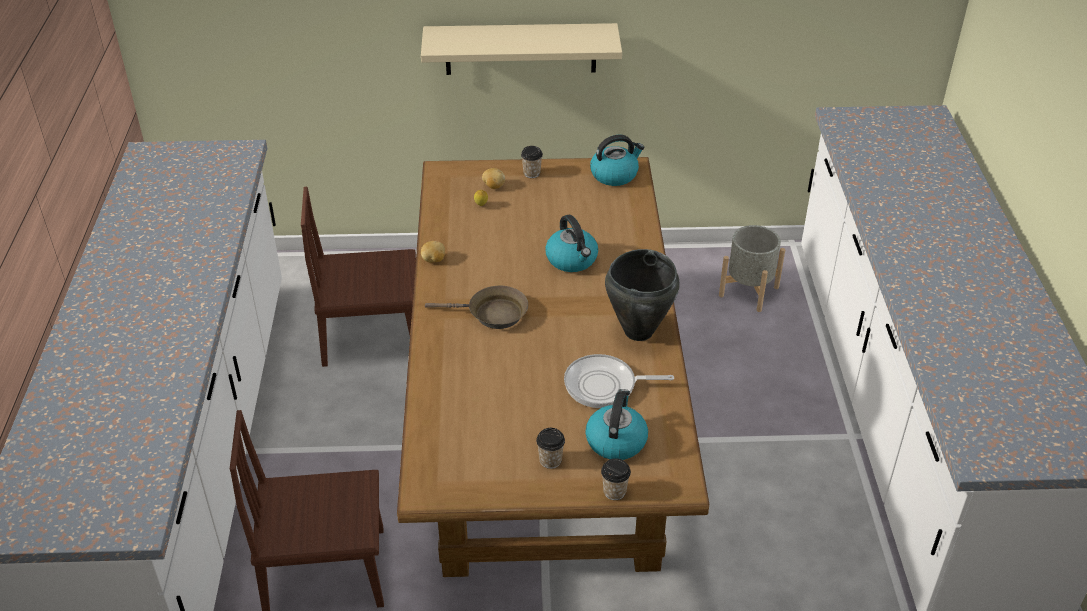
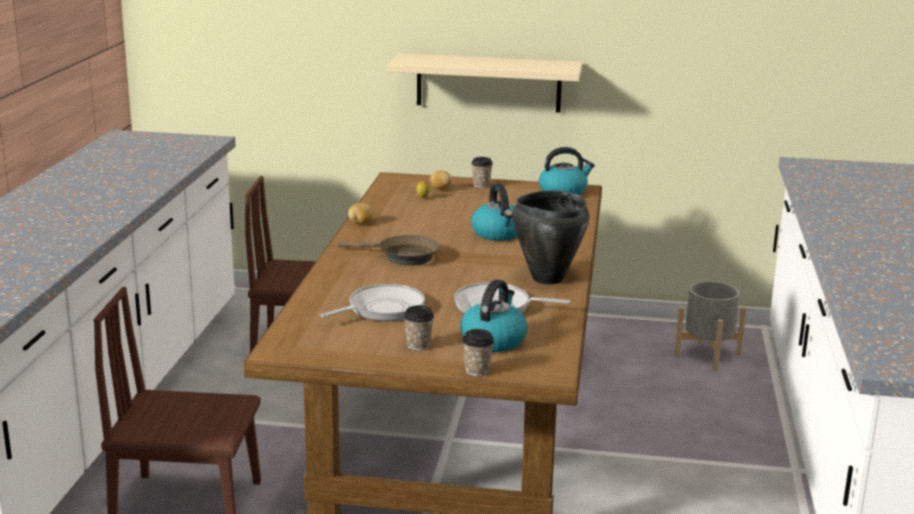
camera: 10 degrees right, 20 degrees down
none -> frying pan [320,284,425,321]

